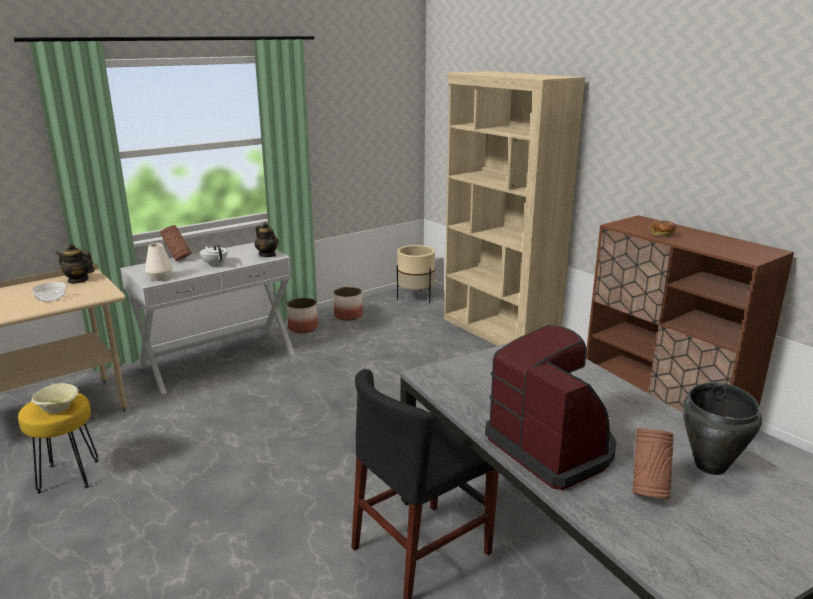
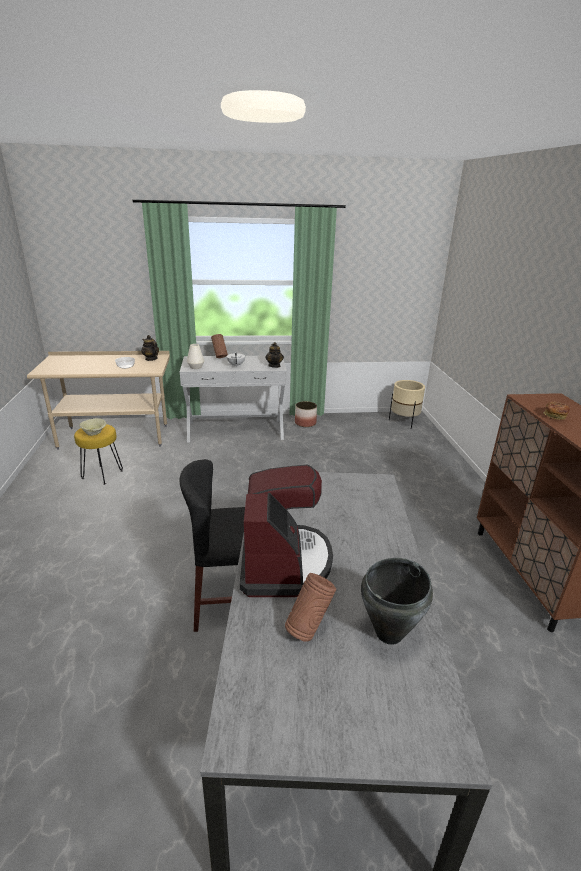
camera: 30 degrees right, 5 degrees up
planter [334,287,363,321] -> none
beige bookcase [444,71,585,346] -> none

